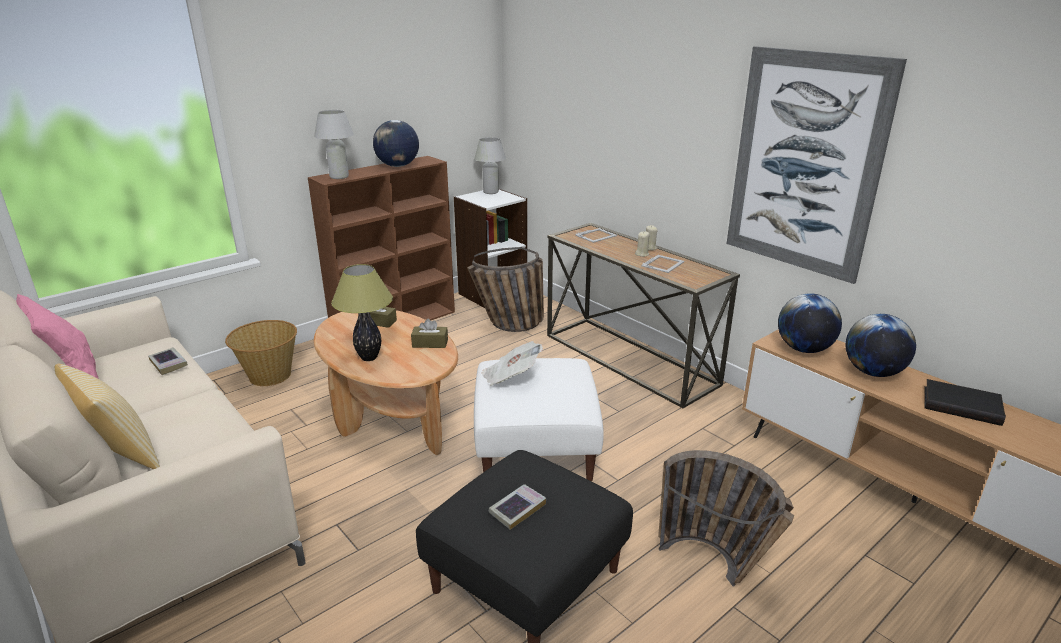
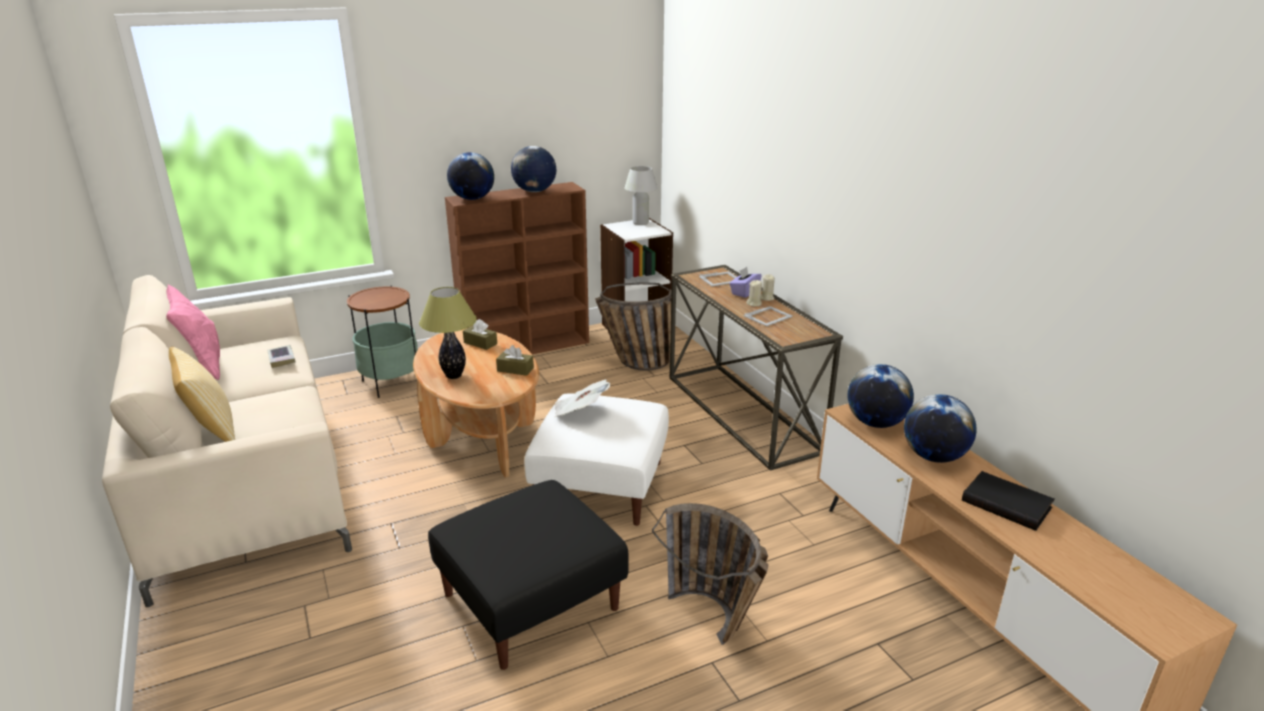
camera: 15 degrees right, 0 degrees up
basket [225,320,297,386] -> side table [347,286,418,398]
white table lamp [314,110,354,179] -> globe [447,152,494,200]
book [489,484,546,530] -> none
picture [727,46,907,284] -> none
none -> purple tissue box [729,267,762,298]

